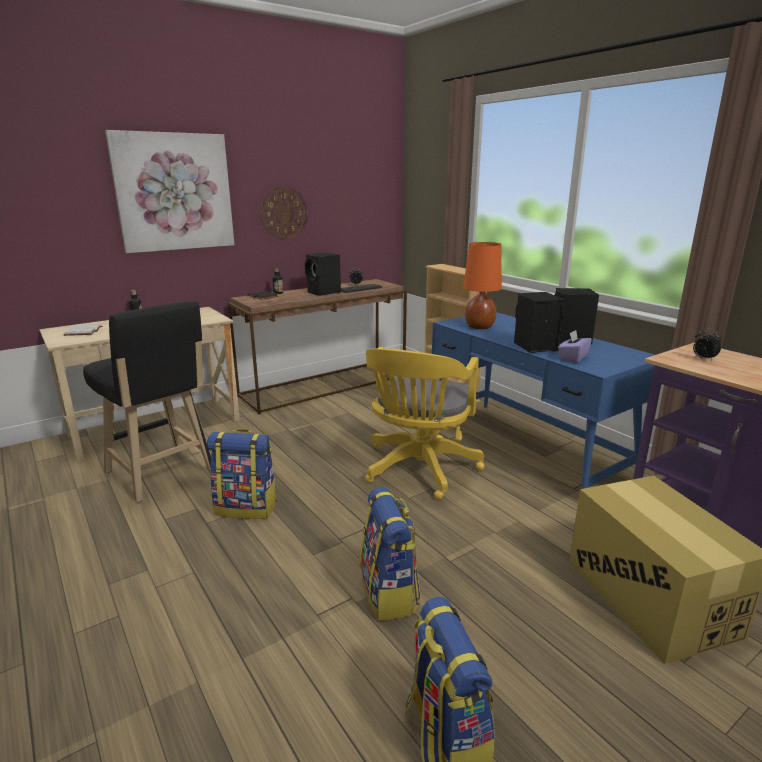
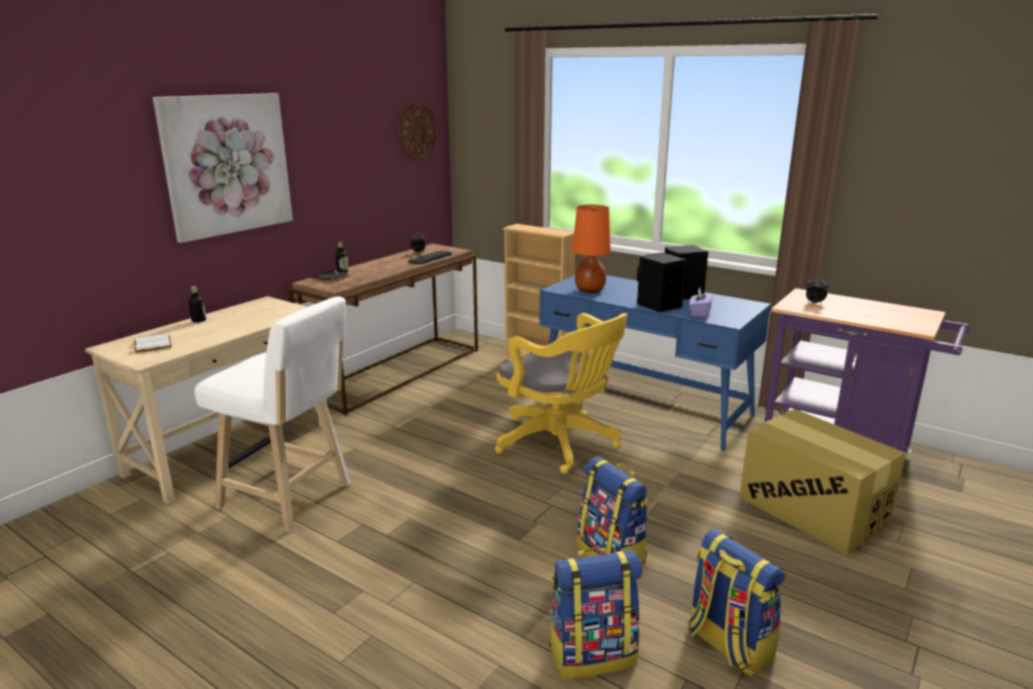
camera: 20 degrees left, 0 degrees up
black stool [83,301,211,503] -> white stool [194,297,351,532]
backpack [207,429,277,519] -> backpack moved to [549,548,642,679]
wall clock [260,186,308,240] -> wall clock moved to [398,103,436,160]
black speaker [305,252,341,296] -> none
yellow office chair [365,347,485,500] -> yellow office chair turned 45 degrees counterclockwise [495,313,627,474]

